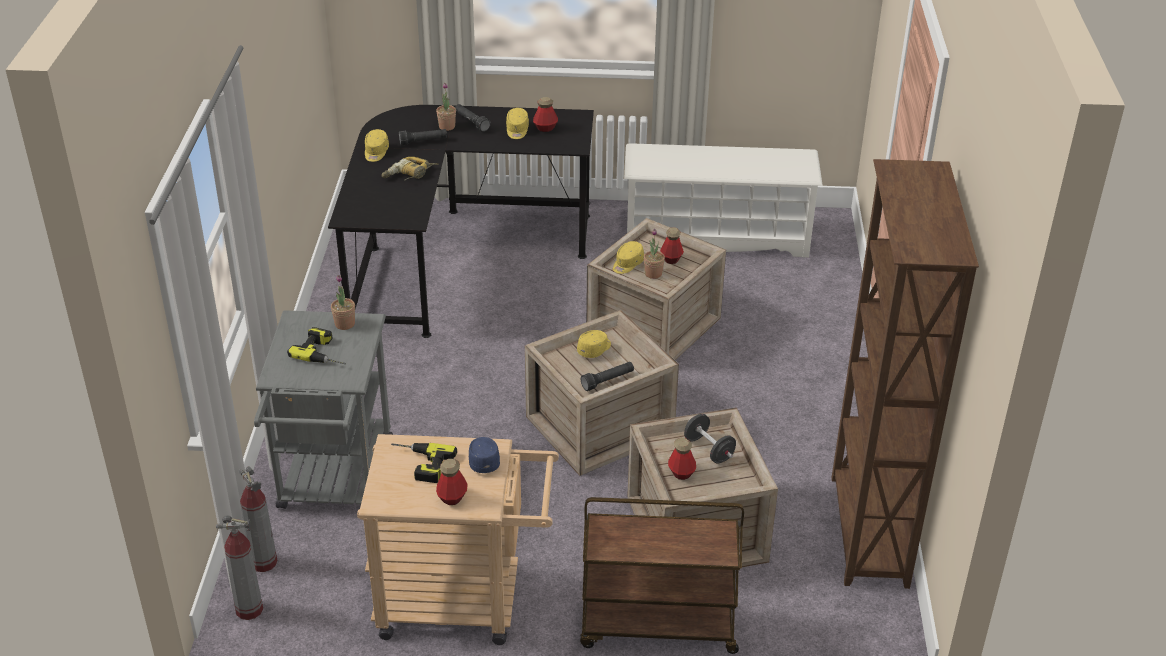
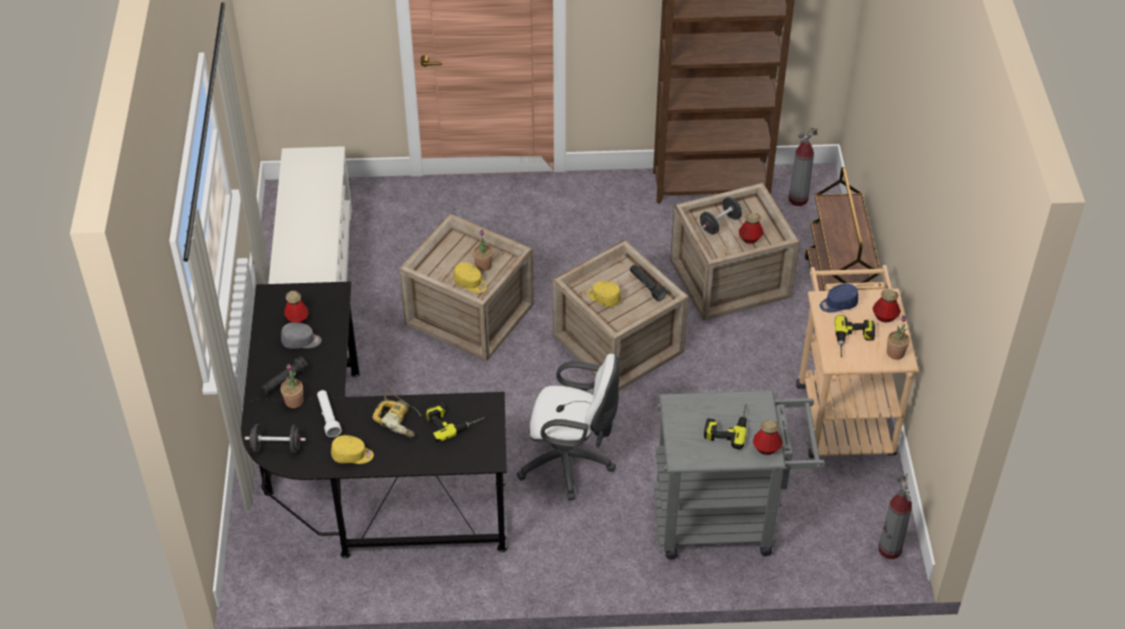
camera: 95 degrees left, 10 degrees up
fire extinguisher [239,466,277,572] -> fire extinguisher moved to [788,128,818,206]
potted plant [331,275,355,330] -> potted plant moved to [887,316,910,360]
black flashlight [399,129,447,145] -> white flashlight [317,390,342,437]
yellow cap [506,108,529,139] -> grey cap [281,322,322,349]
bottle [660,227,684,264] -> bottle moved to [753,420,783,455]
none -> black dumbbell [245,424,306,454]
none -> power drill [426,403,485,443]
none -> white office chair [516,354,620,500]

